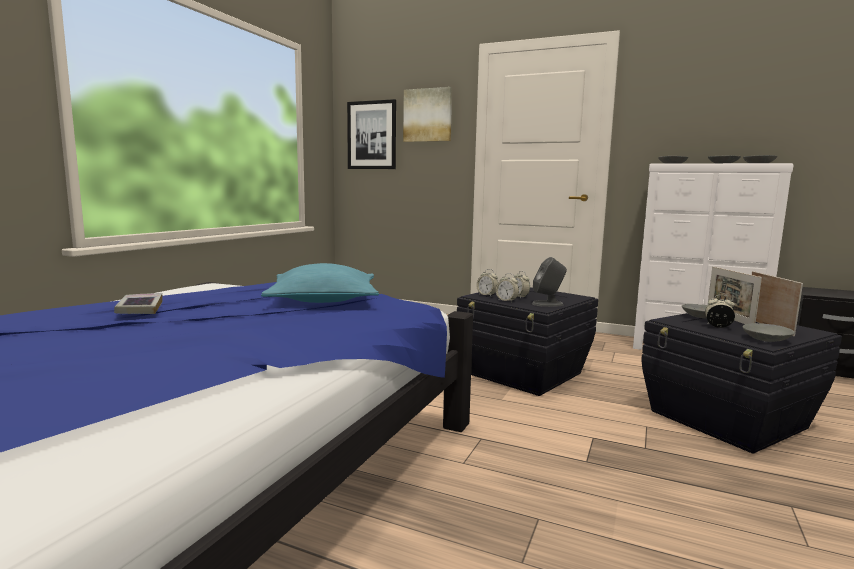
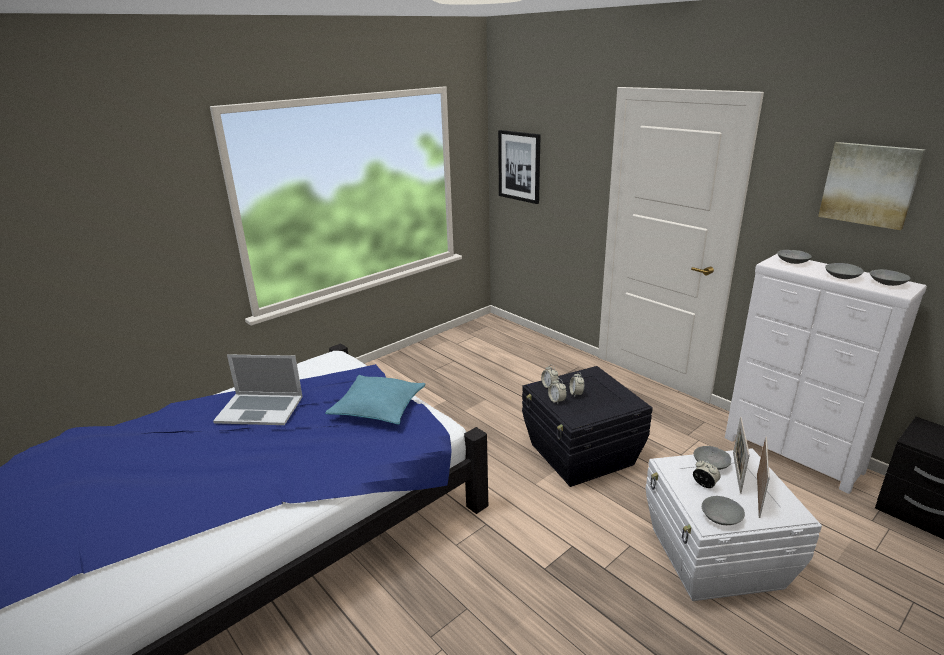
camera: 25 degrees right, 15 degrees up
book [114,293,162,314] -> laptop [213,354,303,425]
picture [403,87,452,142] -> picture moved to [818,142,926,230]
grey speaker [532,257,567,307] -> none
black storage box [641,313,842,454] -> white storage box [646,448,822,601]

